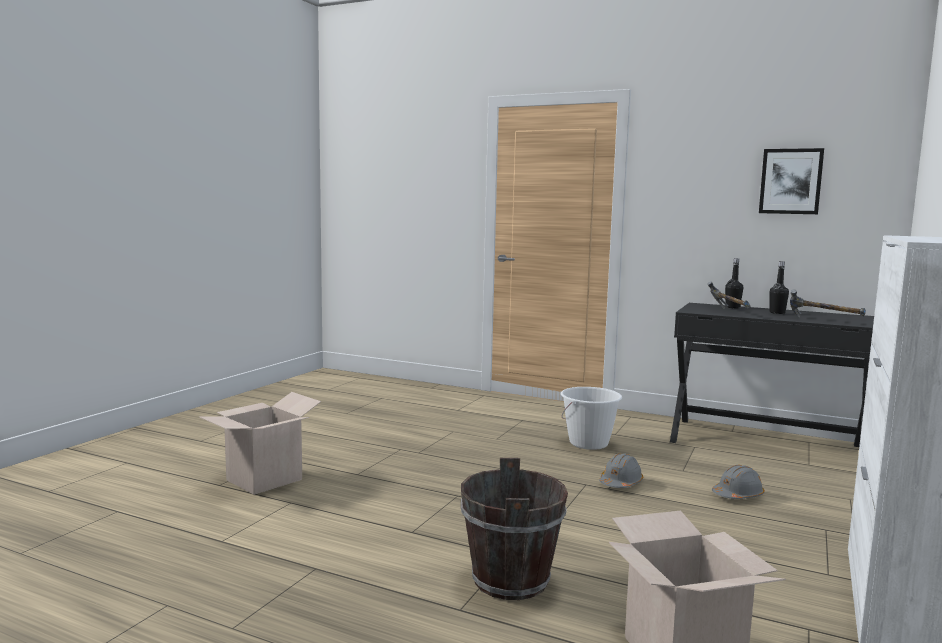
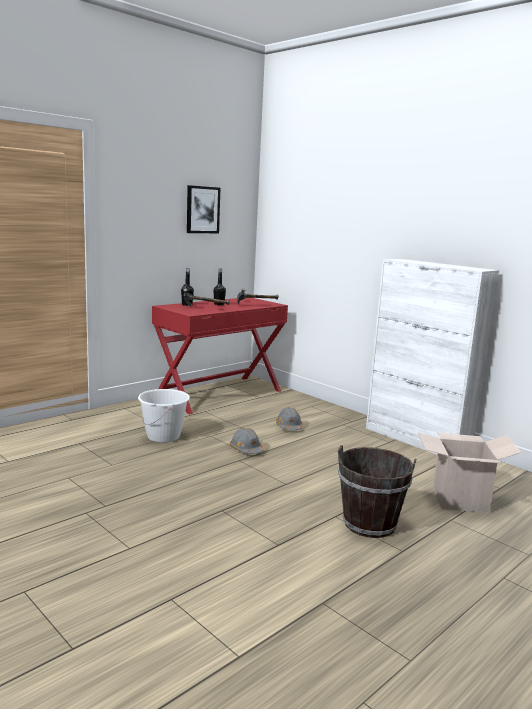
camera: 70 degrees left, 5 degrees up
cardboard box [199,392,321,495] -> none
black desk [670,303,874,447] -> red desk [152,298,288,414]

